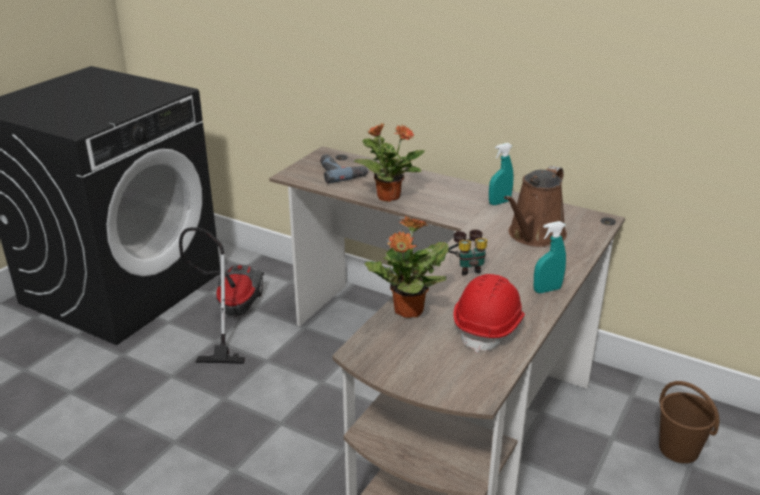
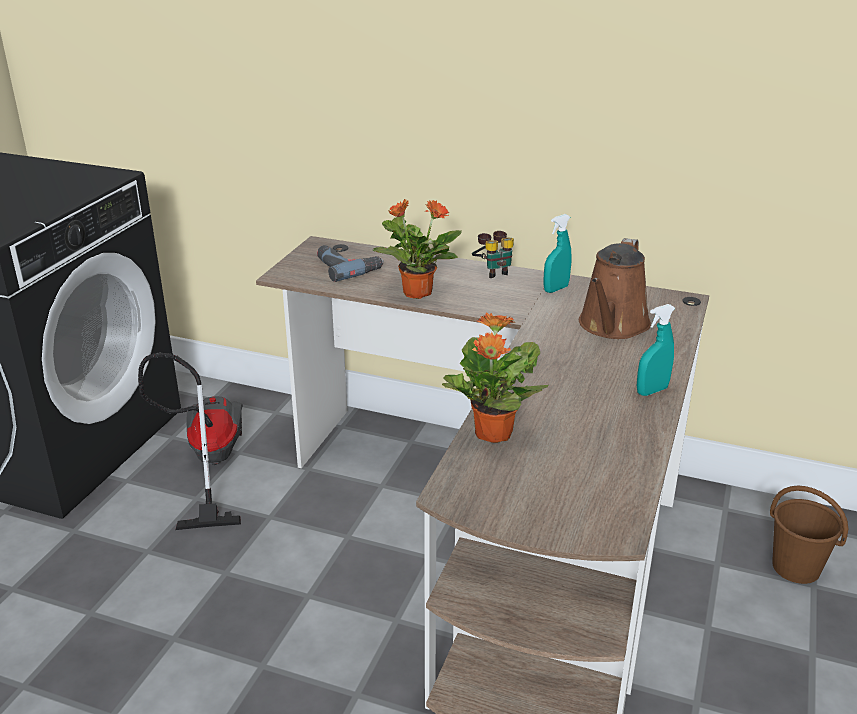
camera: 10 degrees left, 0 degrees up
binoculars [448,229,487,276] -> binoculars moved to [472,231,514,278]
red hard hat [454,274,525,353] -> none

